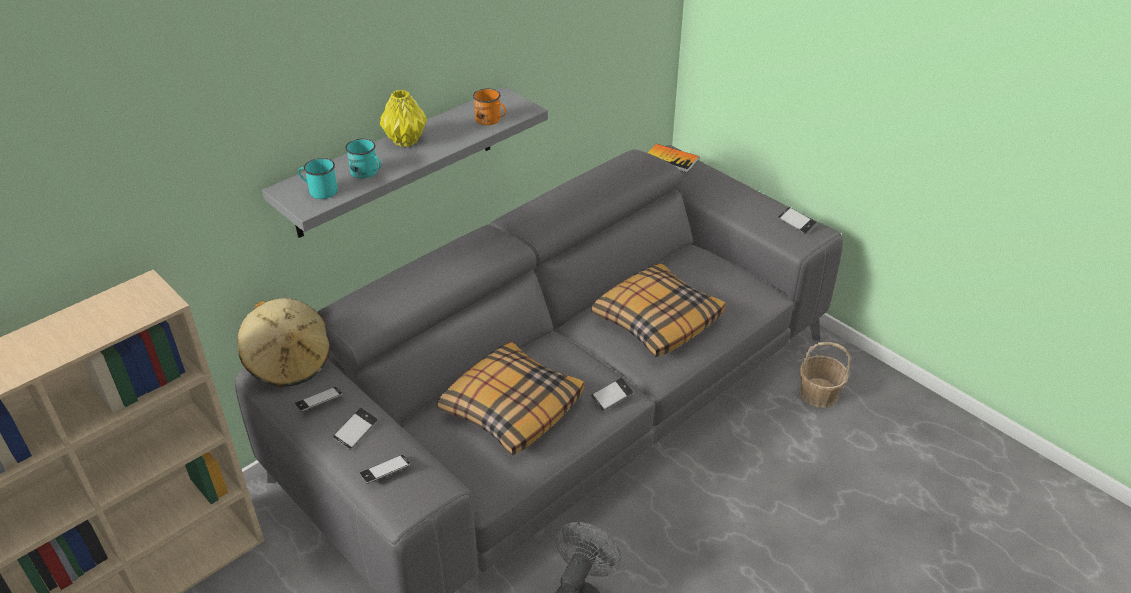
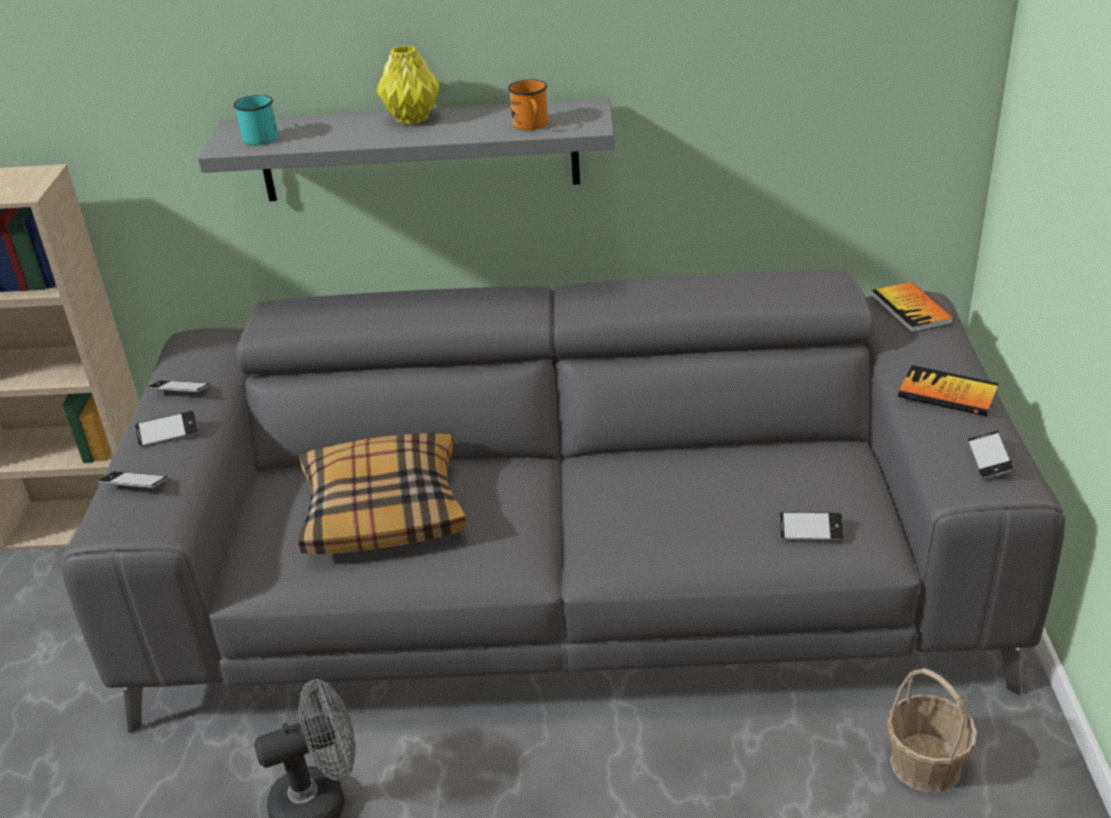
camera: 45 degrees right, 5 degrees down
beige hat [238,298,331,387] -> none
turquoise mug [345,139,381,178] -> none
pillow [591,263,725,357] -> none
phone [591,378,633,411] -> phone moved to [779,512,844,541]
none -> book [898,365,999,416]

